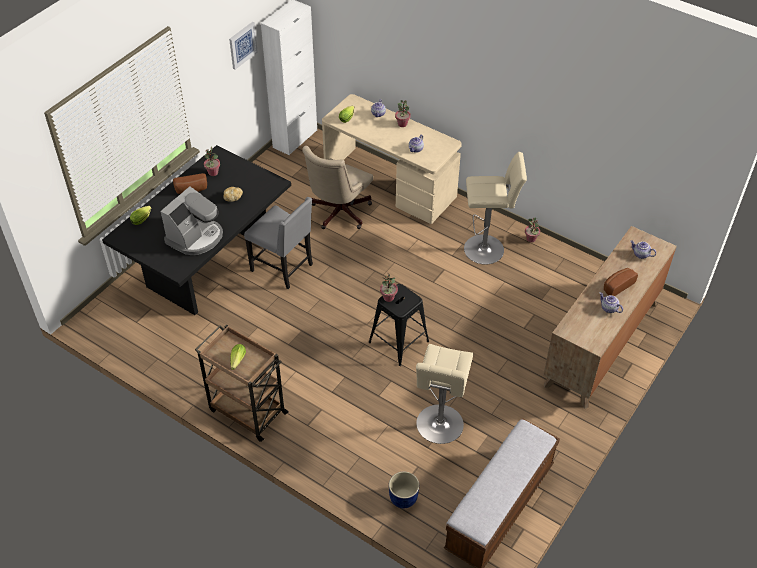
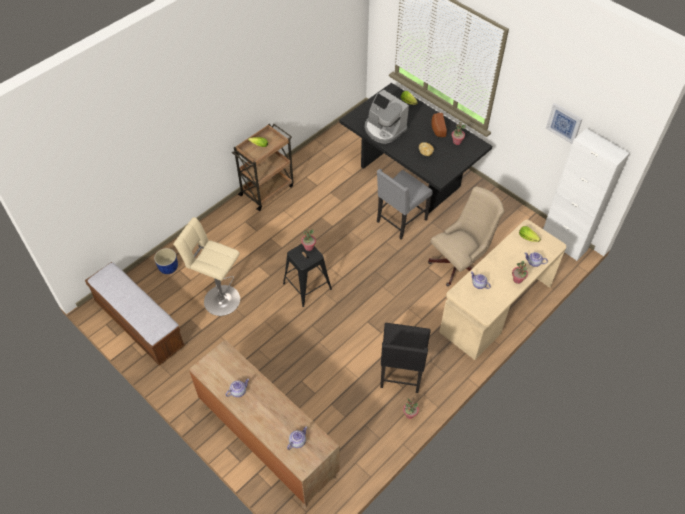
camera: 100 degrees right, 5 degrees up
beige office chair [302,146,373,229] -> beige office chair turned 105 degrees clockwise [428,186,504,286]
beige stool [464,152,527,265] -> black chair [380,323,431,393]
bread [604,268,638,296] -> none

